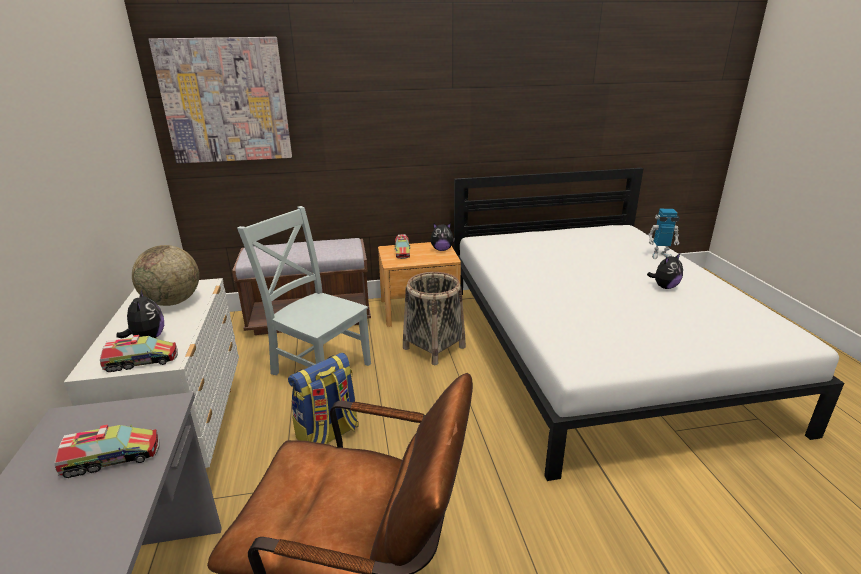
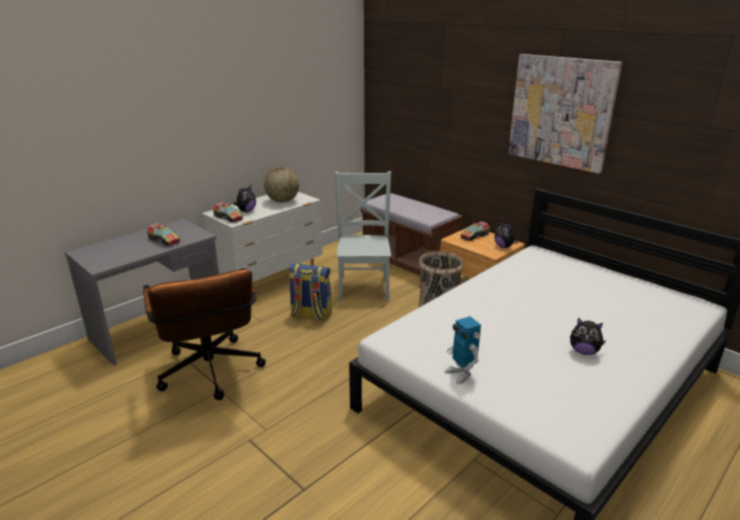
camera: 55 degrees right, 0 degrees up
picture [149,37,292,164] -> picture moved to [508,54,622,173]
toy robot [648,209,680,259] -> toy robot moved to [445,316,481,384]

